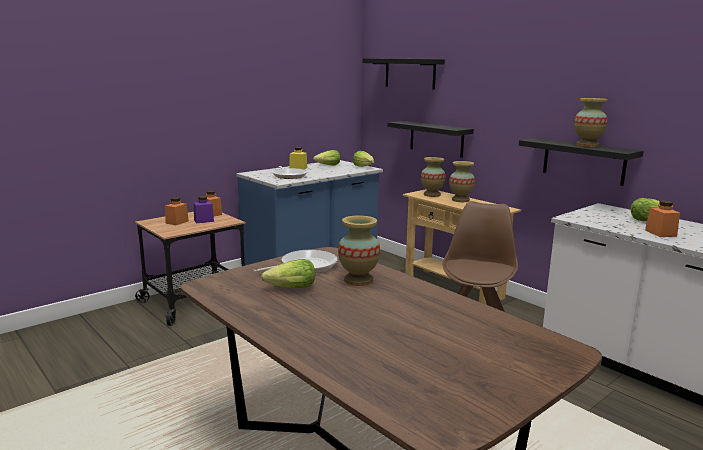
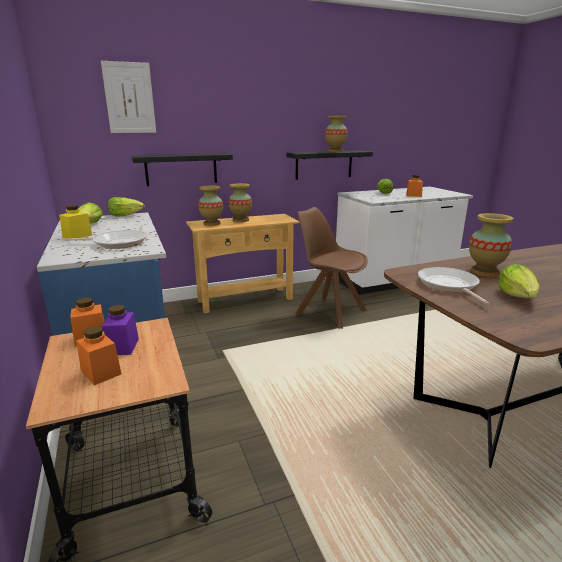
camera: 70 degrees left, 5 degrees up
black shelf [362,58,445,89] -> picture [101,61,156,133]

